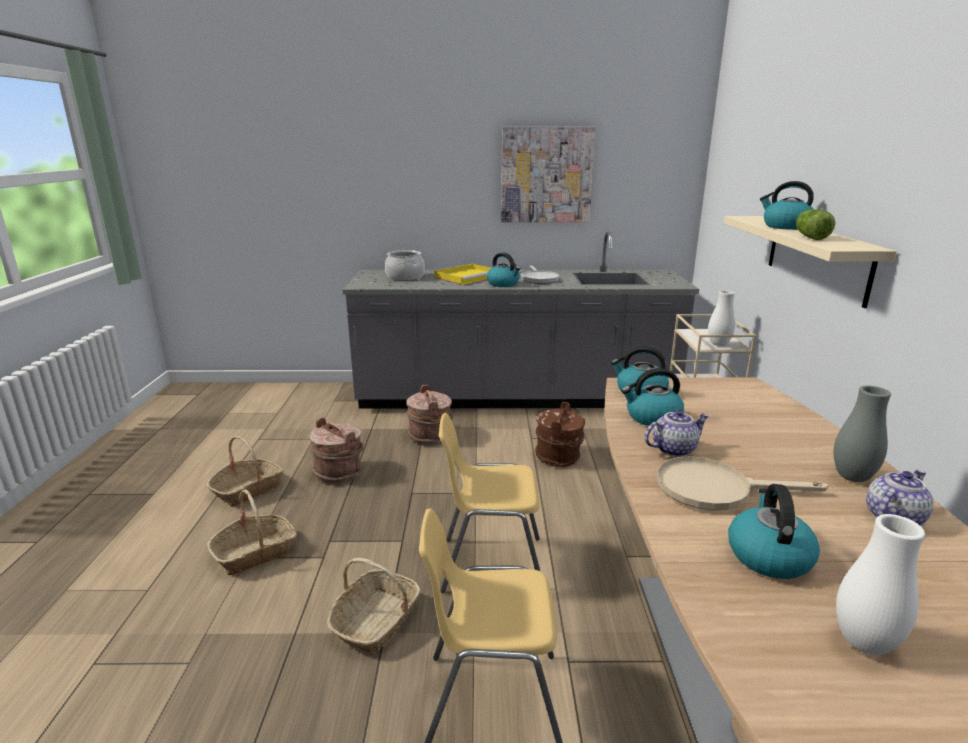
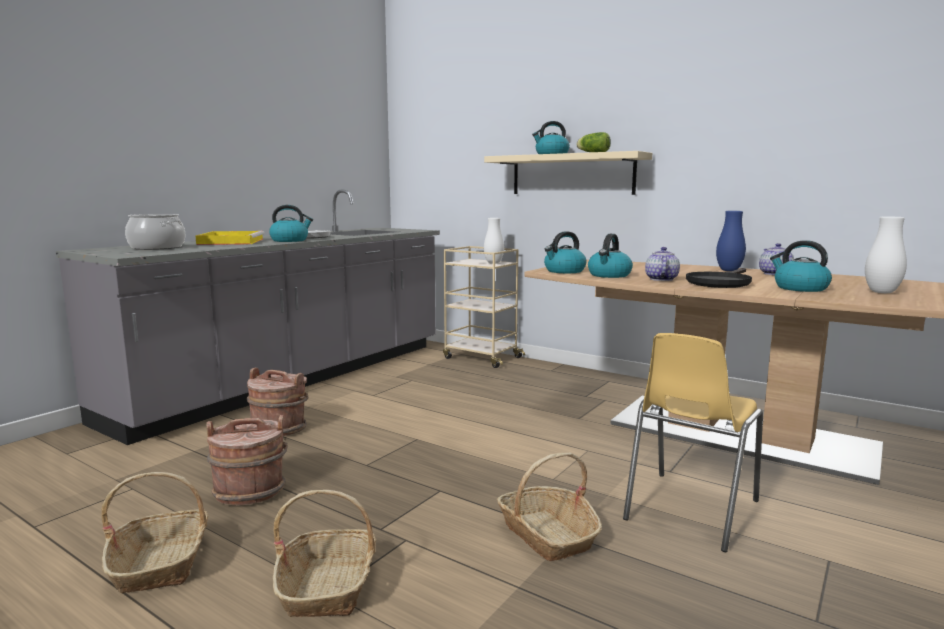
camera: 55 degrees left, 10 degrees down
yellow chair [439,413,541,593] -> none
picture [501,127,596,222] -> none
brown bucket [535,402,585,467] -> none
beige frying pan [657,456,829,511] -> black frying pan [686,268,752,288]
grey vase [833,386,891,482] -> blue vase [716,211,746,271]

